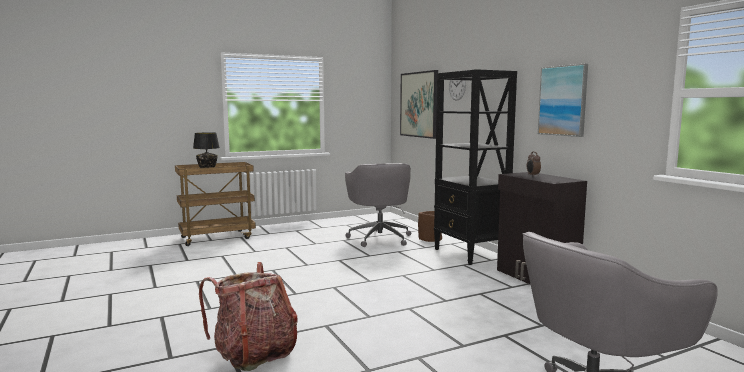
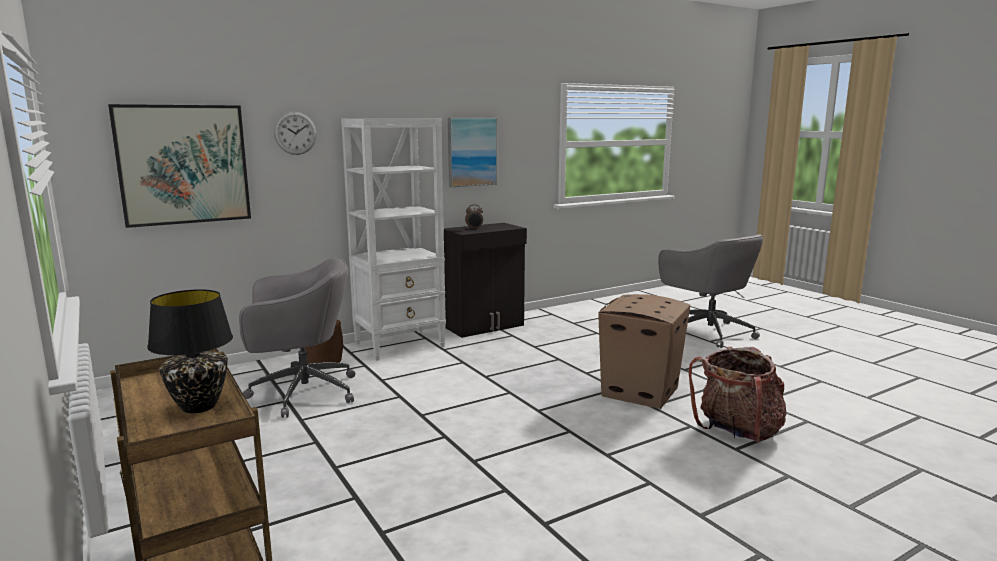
camera: 95 degrees left, 5 degrees up
black bookcase [434,69,517,265] -> white bookcase [341,119,446,361]
none -> cardboard box [598,294,690,409]

